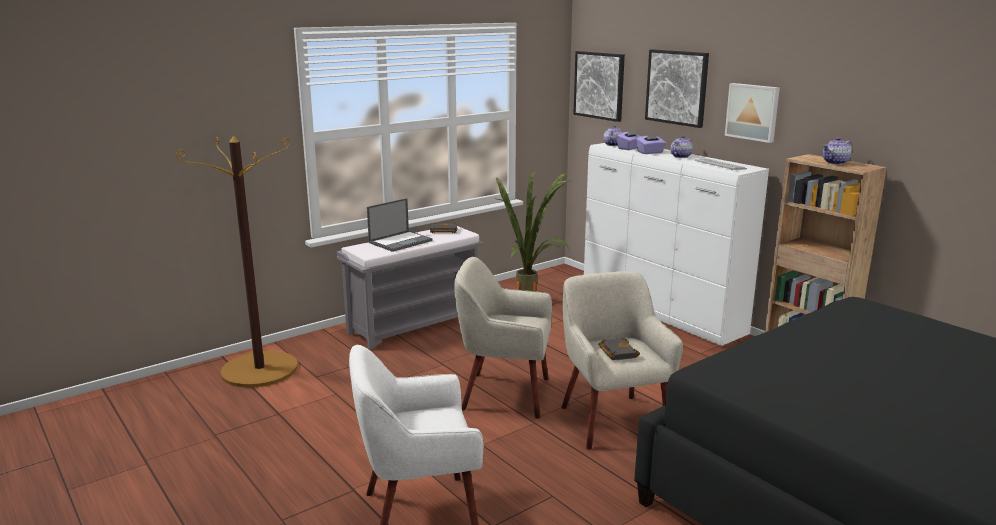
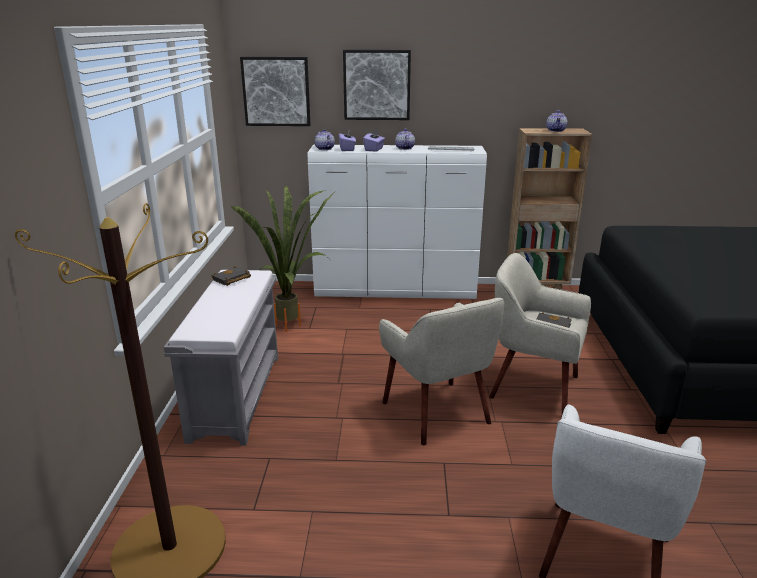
camera: 50 degrees left, 5 degrees up
laptop [367,198,433,252] -> none
beige armchair [454,257,552,419] -> beige armchair turned 75 degrees counterclockwise [379,298,504,445]
picture [725,83,780,143] -> none

